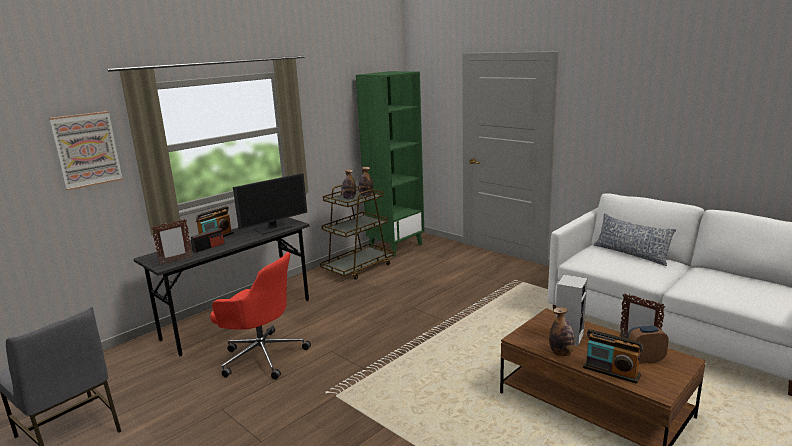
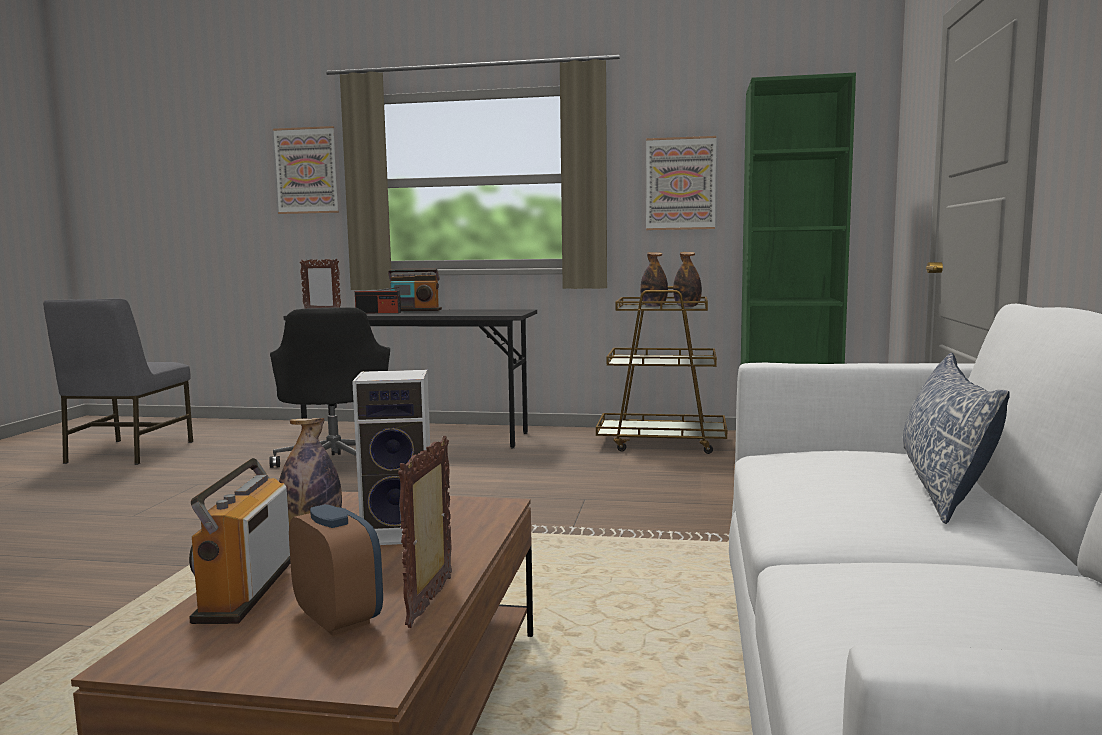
camera: 55 degrees right, 10 degrees down
red office chair [210,252,311,380] -> black office chair [269,307,390,468]
monitor [233,173,307,235] -> none
none -> picture [646,136,717,230]

